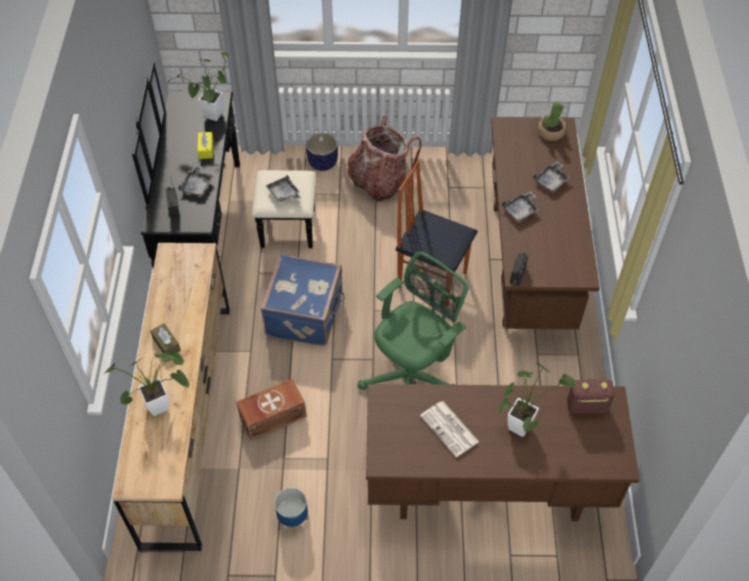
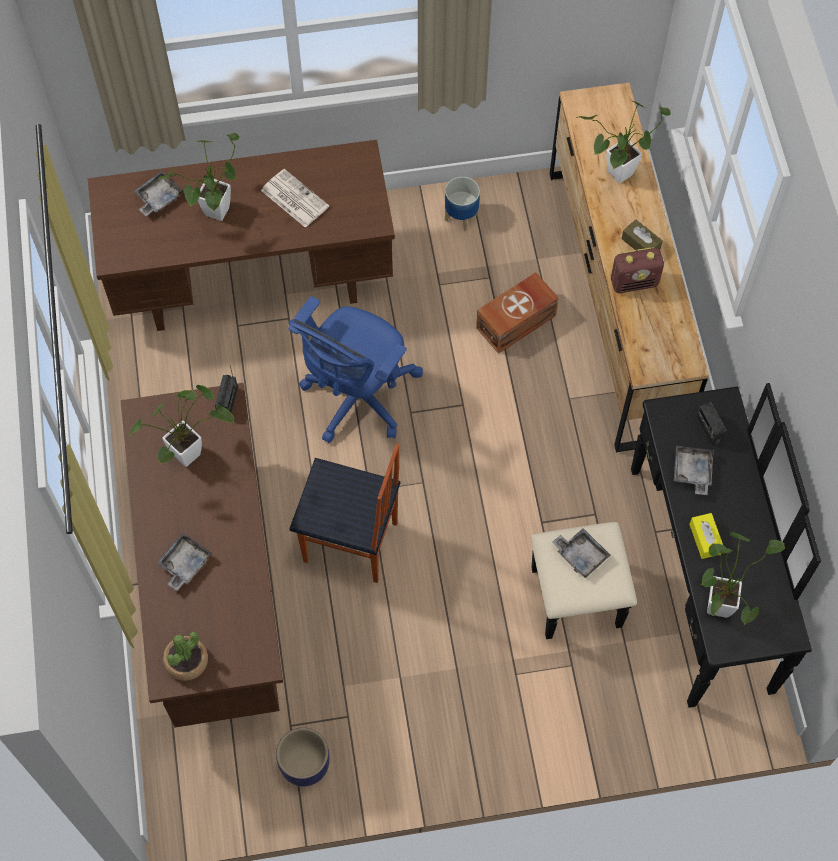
camera: 170 degrees right, 10 degrees up
blue suitcase [261,254,345,346] -> none
planter [306,133,338,171] -> planter moved to [276,728,330,786]
backpack [348,116,421,202] -> none
green office chair [358,251,468,390] -> blue office chair [288,296,423,443]
grey tray [502,191,540,222] -> grey tray moved to [134,171,183,216]
radio [567,380,615,414] -> radio moved to [611,247,664,293]
none -> potted plant [130,385,234,467]

